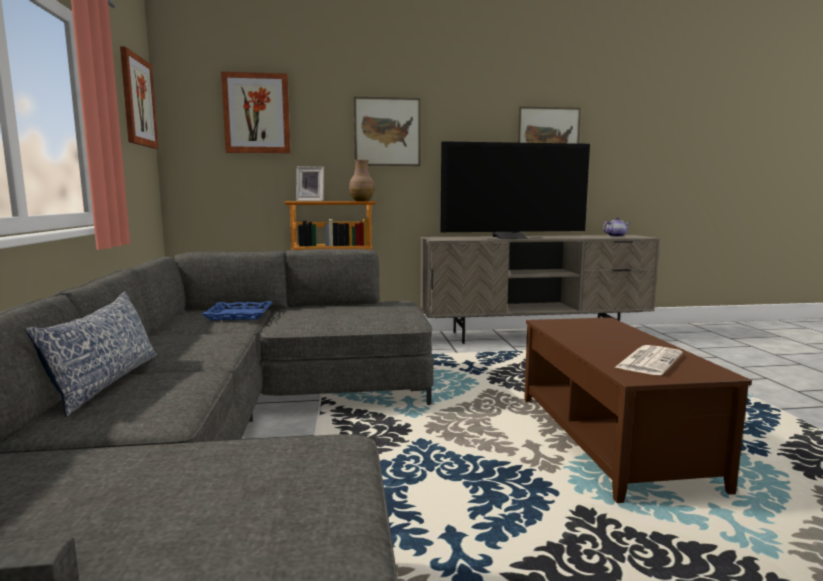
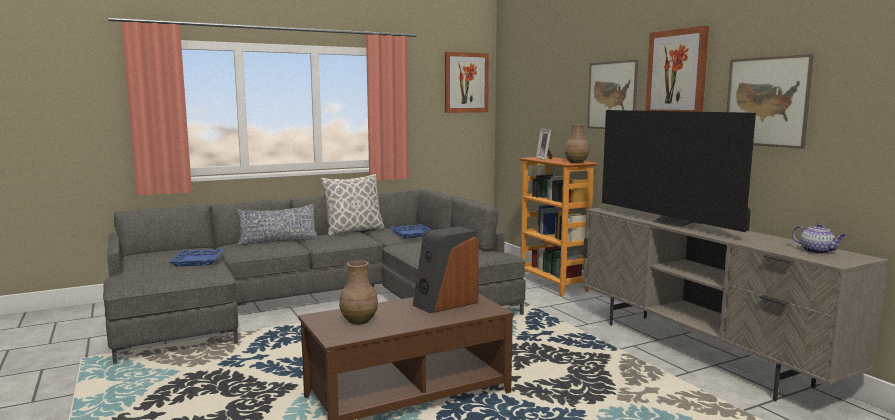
camera: 70 degrees right, 0 degrees up
picture [221,72,291,154] -> picture moved to [645,26,709,112]
newspaper [614,345,682,375] -> brown vase [339,261,378,325]
none -> blue tray [169,248,224,266]
none -> pillow [320,174,385,236]
none -> speaker [413,226,479,314]

